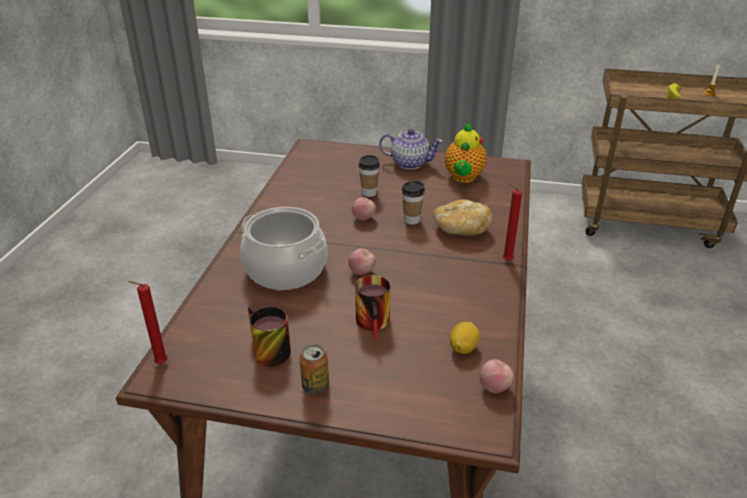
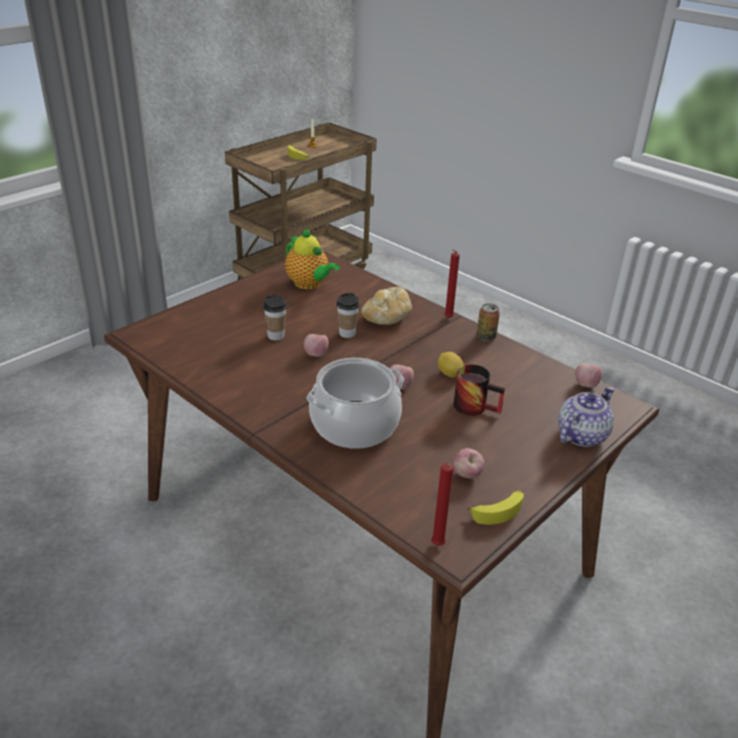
camera: 60 degrees left, 0 degrees up
mug [248,306,291,366] -> apple [454,448,484,478]
can [299,344,329,395] -> can moved to [477,303,500,341]
teapot [379,129,443,169] -> teapot moved to [558,386,615,447]
lemon [450,322,480,354] -> lemon moved to [438,352,464,377]
none -> banana [467,490,524,525]

